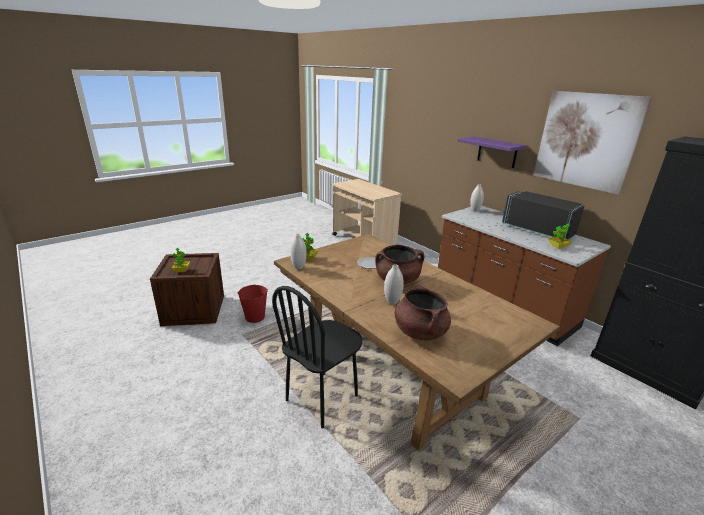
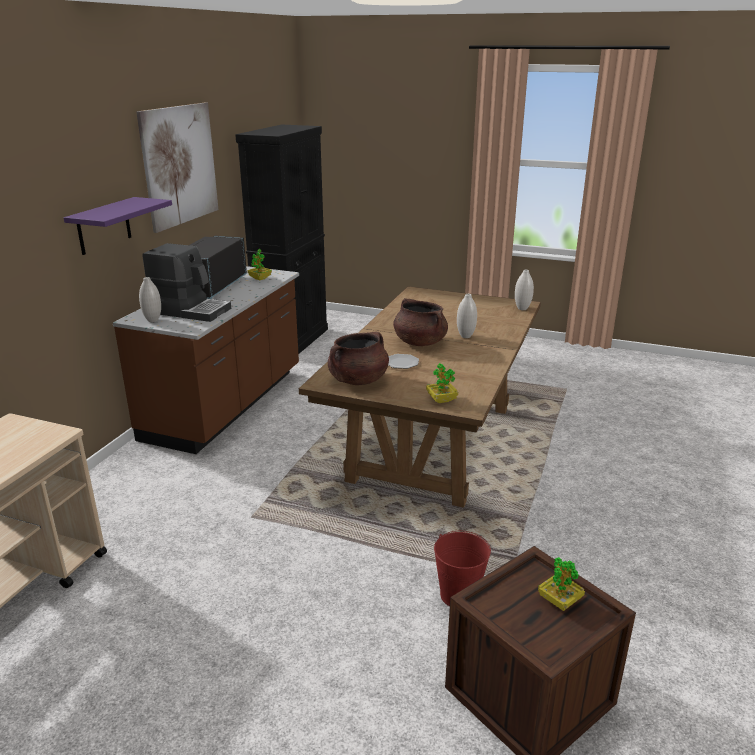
camera: 120 degrees left, 0 degrees up
black chair [272,286,362,429] -> none
white vase [290,234,307,269] -> white vase moved to [515,270,534,310]
brown cooking pot [395,284,451,341] -> brown cooking pot moved to [328,332,389,385]
none -> coffee machine [142,243,231,322]

